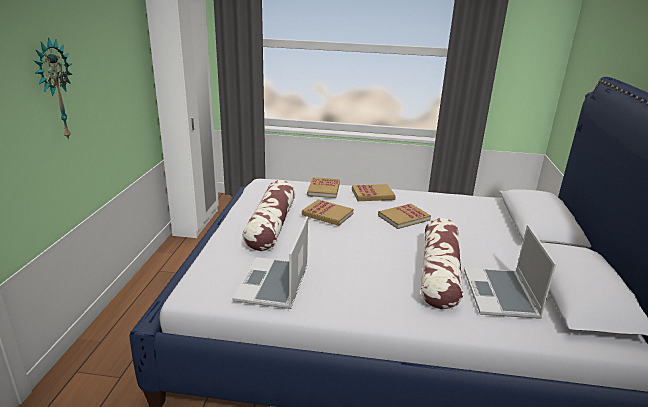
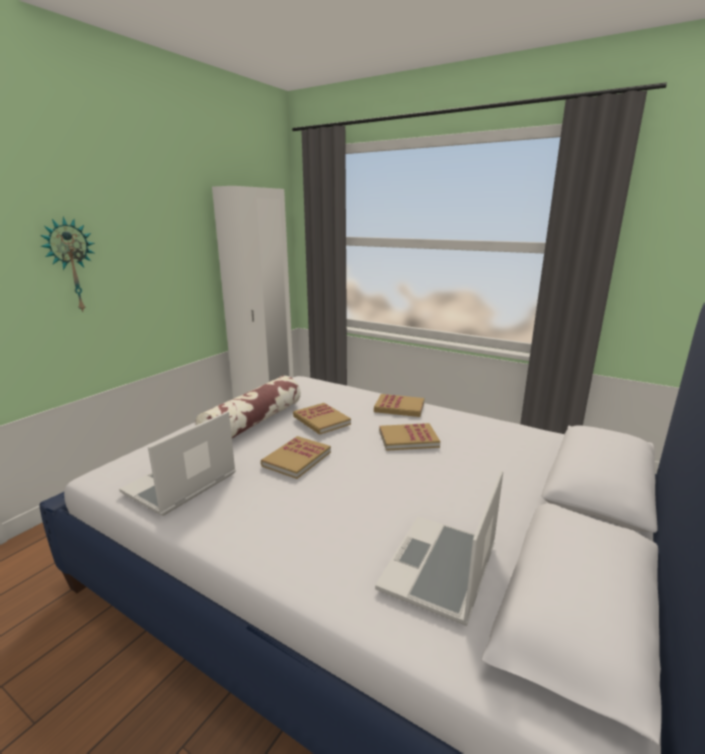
camera: 25 degrees right, 5 degrees down
book [307,177,340,198] -> book moved to [261,436,331,479]
pillow [421,218,463,309] -> none

